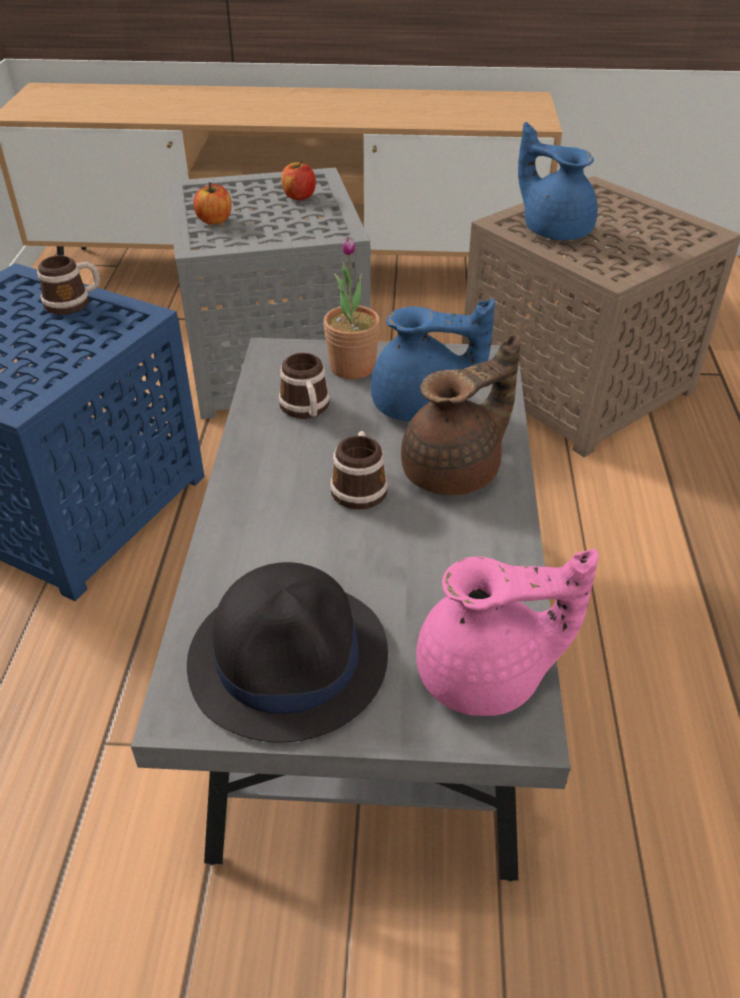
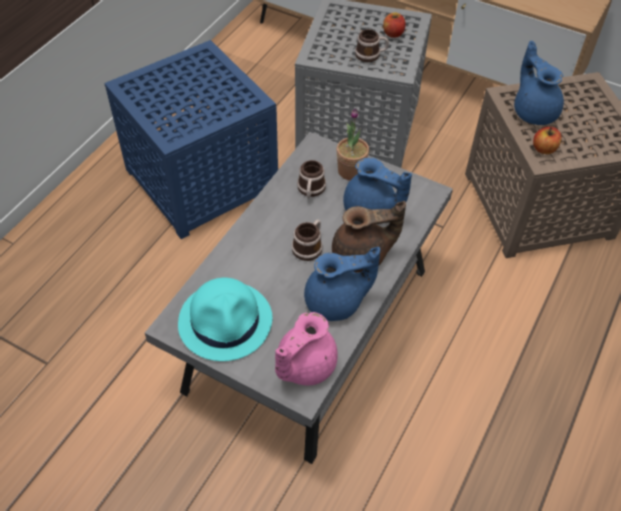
camera: 25 degrees right, 10 degrees up
mug [37,255,100,315] -> mug moved to [355,29,389,62]
black hat [187,562,388,742] -> turquoise hat [178,278,272,361]
apple [194,182,231,225] -> apple moved to [533,127,562,154]
pink teapot [416,549,598,716] -> pink teapot turned 105 degrees clockwise [275,312,338,385]
none -> blue teapot [304,247,380,321]

